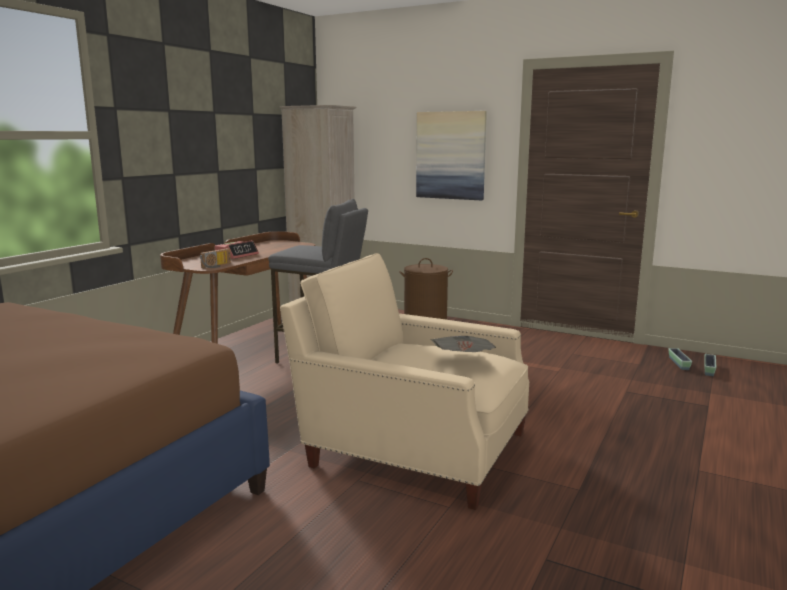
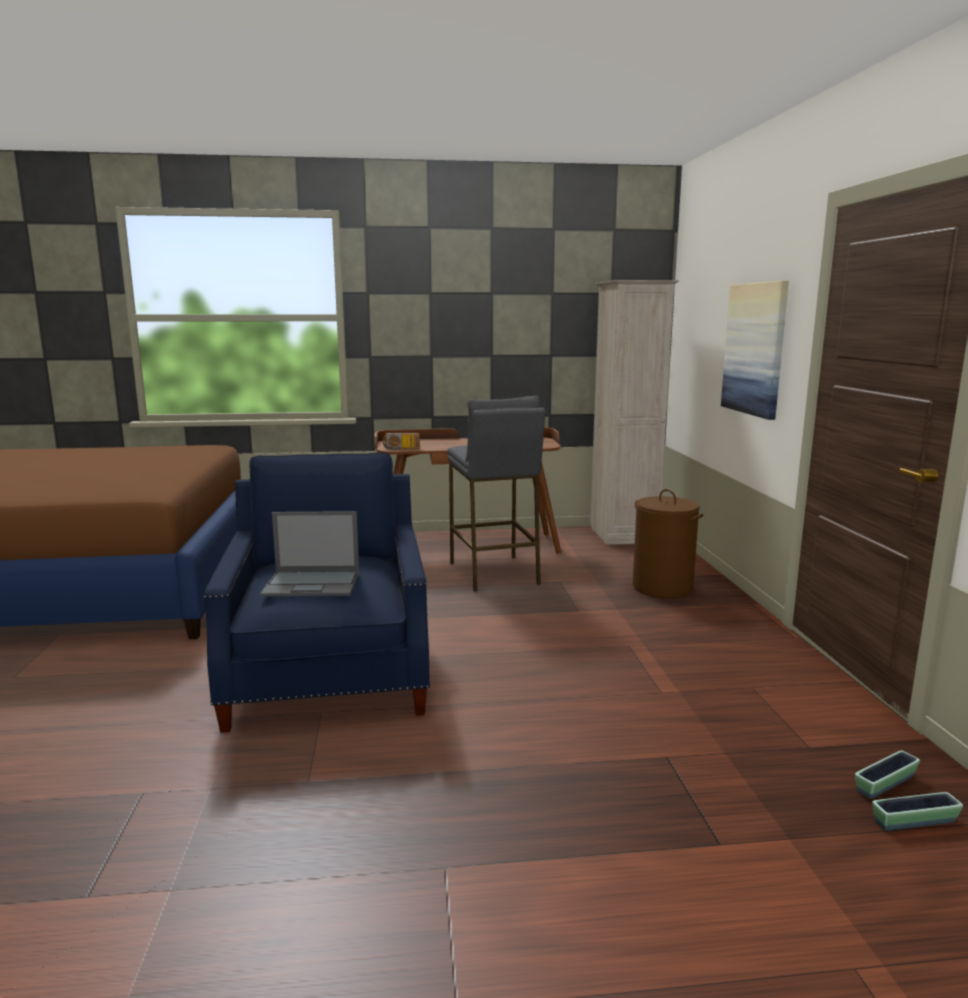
camera: 55 degrees right, 0 degrees up
alarm clock [214,240,259,259] -> none
beige armchair [280,253,529,510] -> blue armchair [204,452,431,733]
newspaper [430,336,496,352] -> laptop [260,511,359,596]

